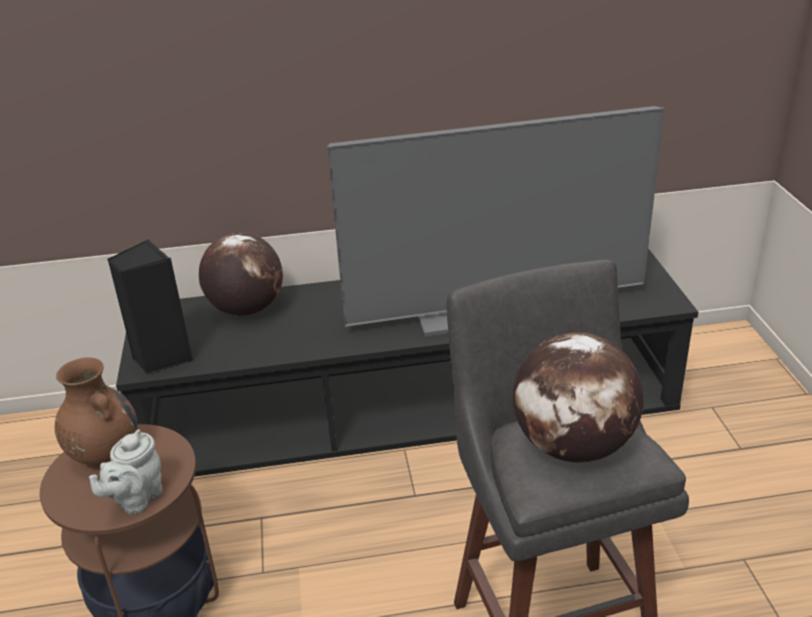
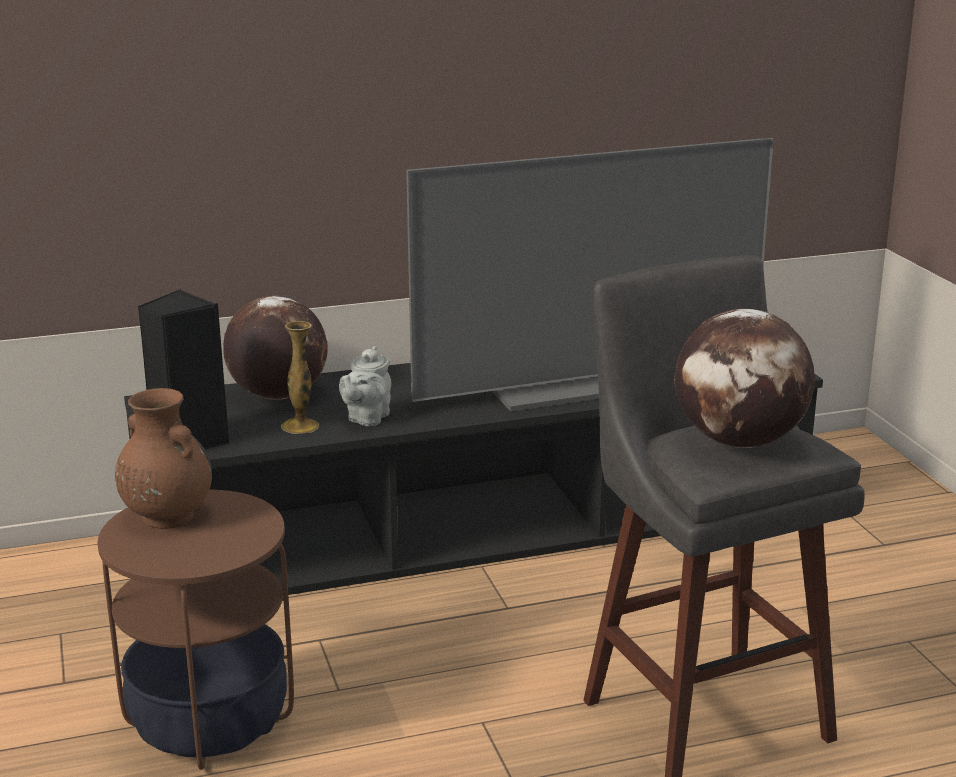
camera: 10 degrees left, 10 degrees down
grey teapot [89,429,163,514] -> grey teapot moved to [339,346,391,426]
none -> vase [281,321,319,434]

